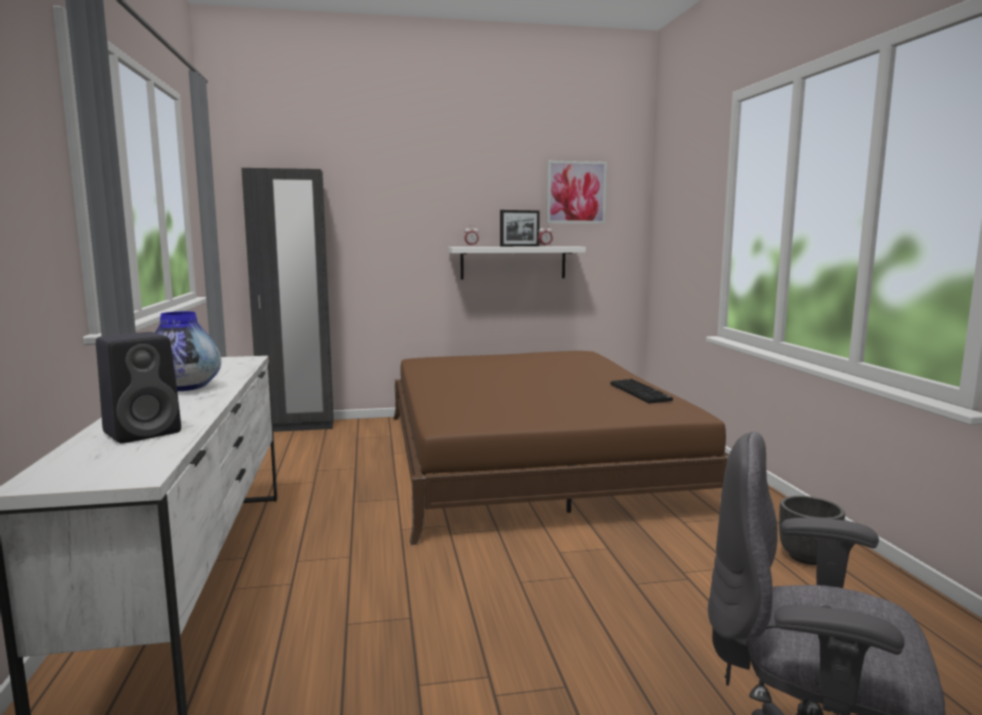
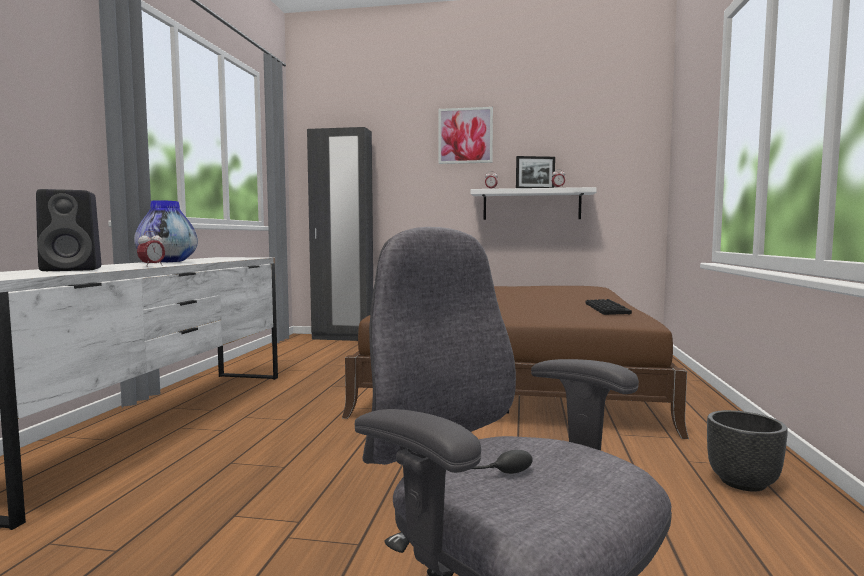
camera: 20 degrees right, 5 degrees down
picture [547,161,607,224] -> picture moved to [439,107,493,164]
none -> alarm clock [137,231,165,266]

